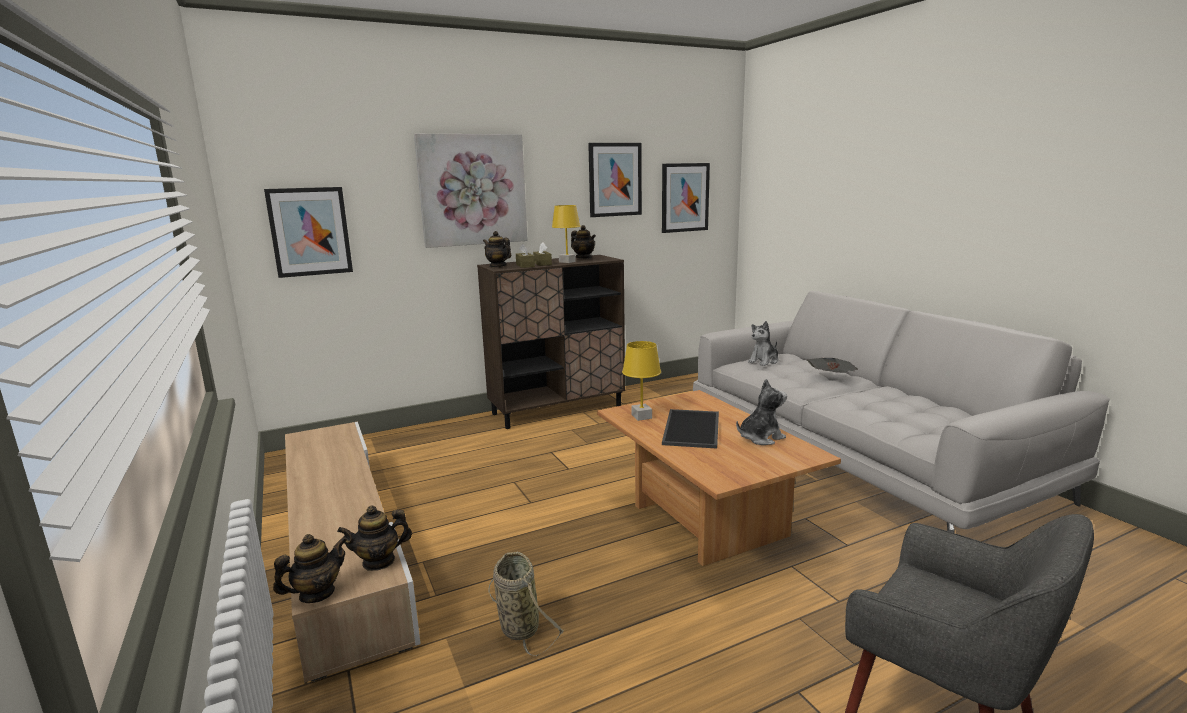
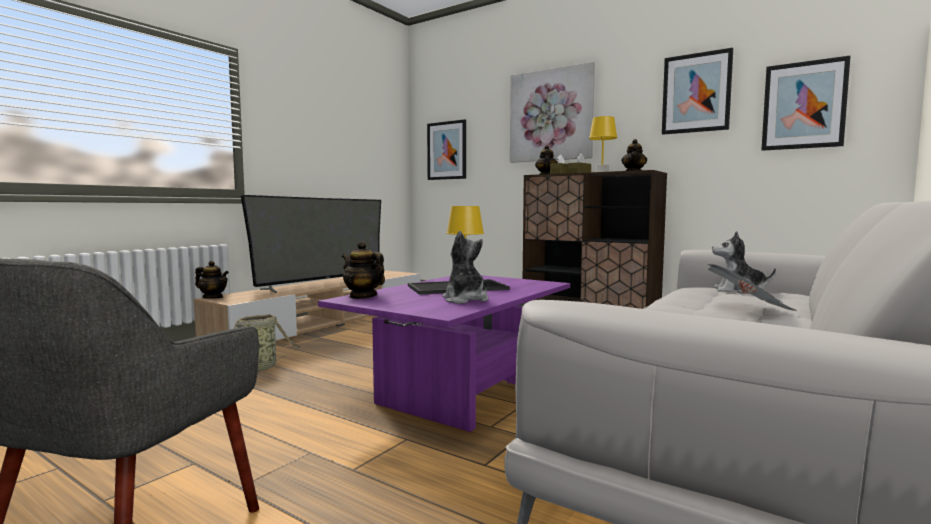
camera: 60 degrees right, 10 degrees down
teapot [337,506,412,571] -> teapot moved to [342,241,385,299]
brown coffee table [597,390,841,566] -> purple coffee table [318,275,570,432]
plush toy [736,379,787,445] -> plush toy turned 150 degrees counterclockwise [443,231,489,304]
none -> television [241,195,381,293]

